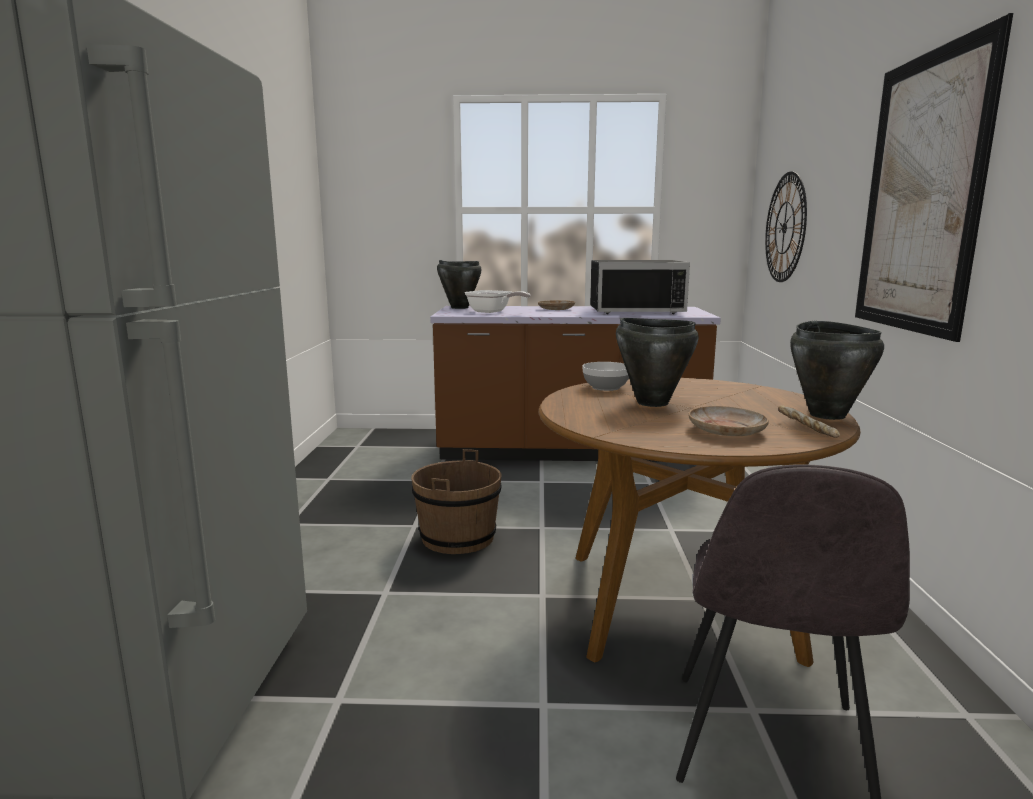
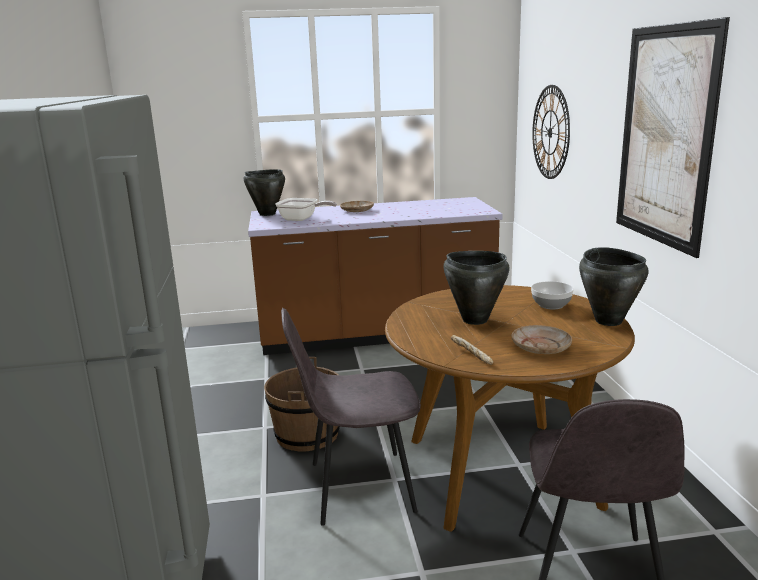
camera: 10 degrees left, 5 degrees up
bowl [582,362,629,391] -> bowl moved to [531,281,574,310]
black microwave [590,260,690,314] -> none
bread [778,405,840,438] -> bread moved to [451,335,493,365]
none -> grey chair [281,308,421,526]

